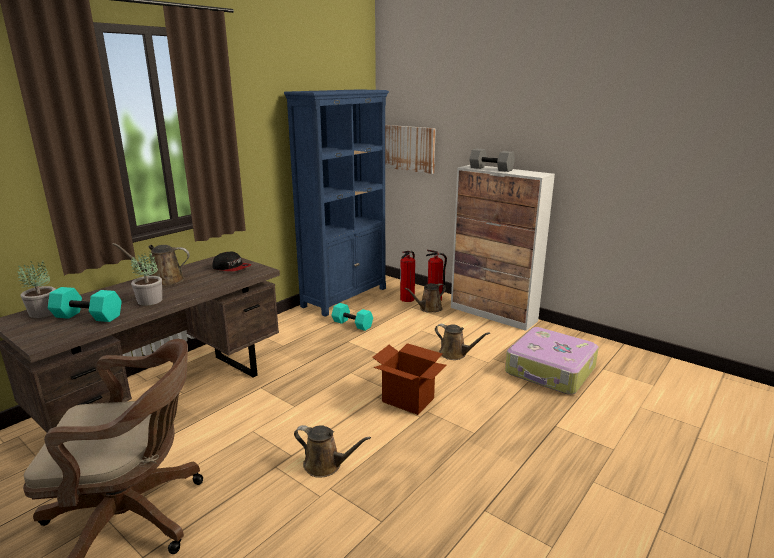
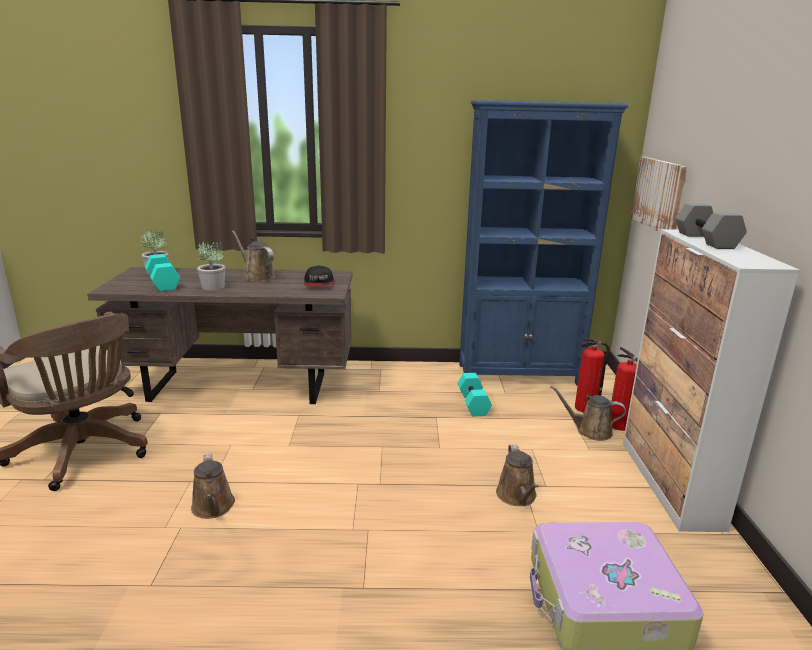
camera: 50 degrees right, 0 degrees up
cardboard box [372,343,447,415] -> none

